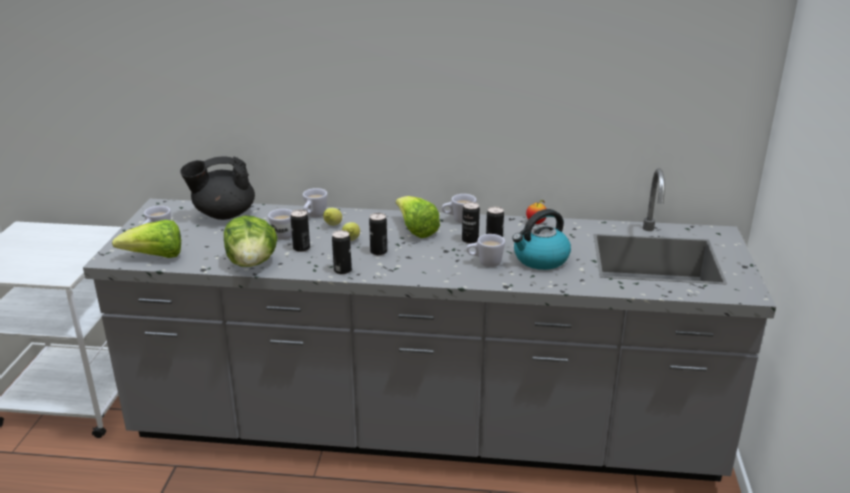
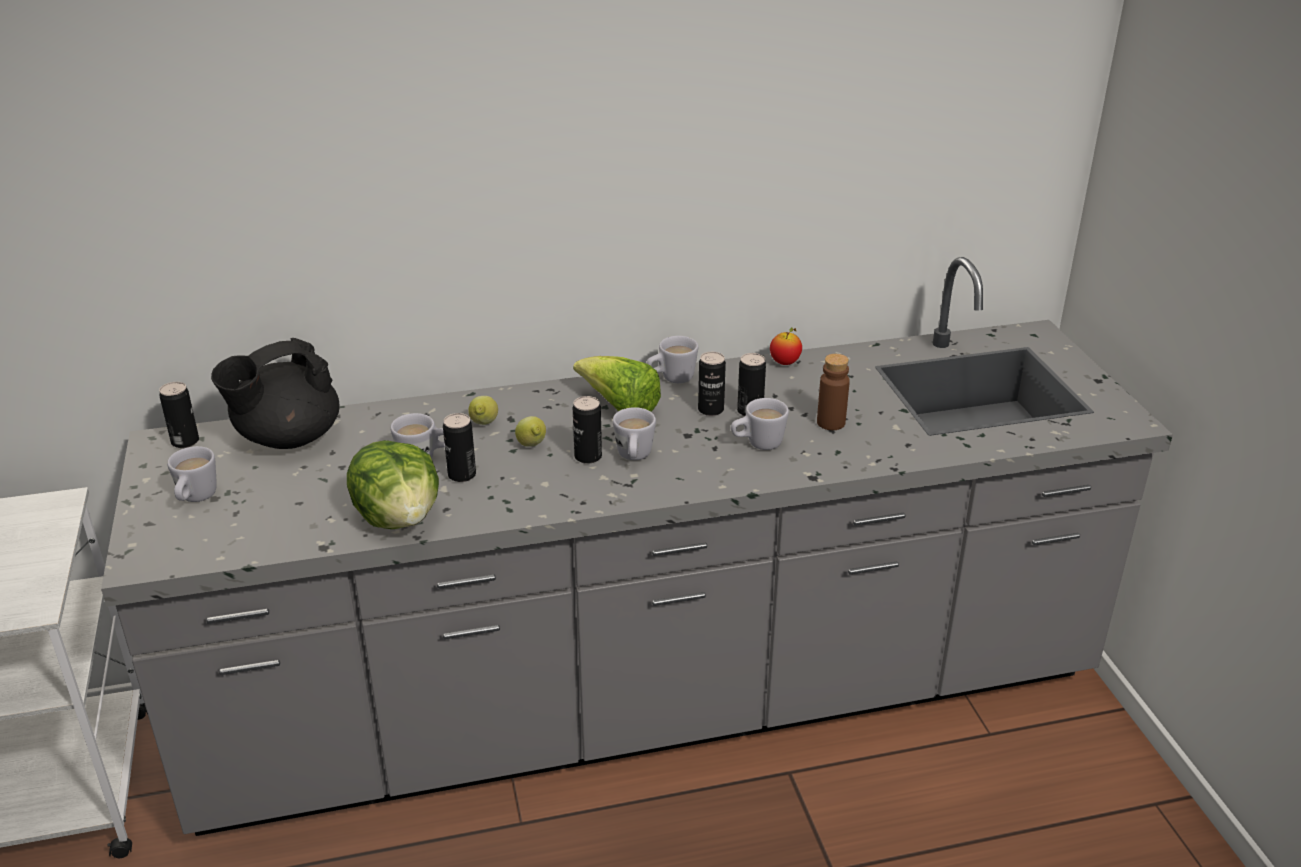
camera: 20 degrees left, 5 degrees up
lettuce [112,220,181,258] -> none
white mug [303,188,327,218] -> white mug moved to [613,407,656,460]
can [332,230,352,274] -> can moved to [159,382,199,448]
kettle [512,209,571,270] -> brown bottle [817,354,850,430]

